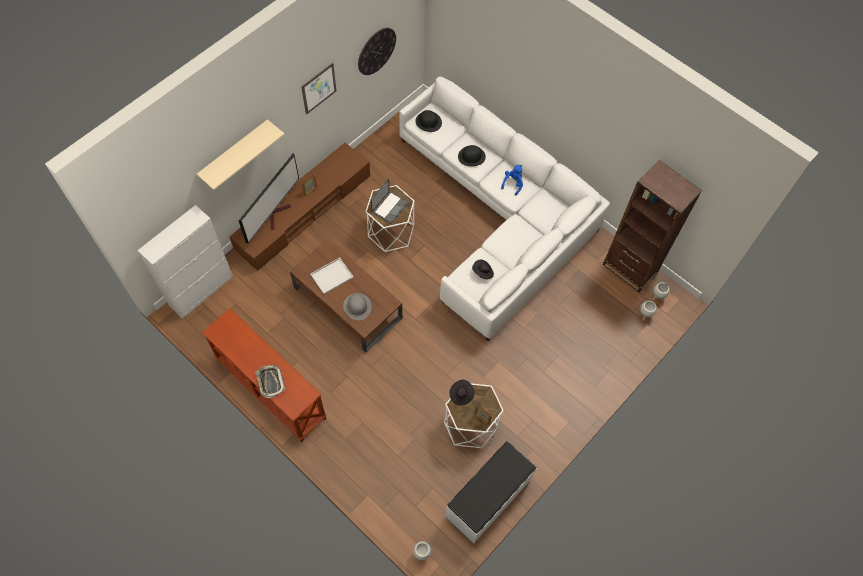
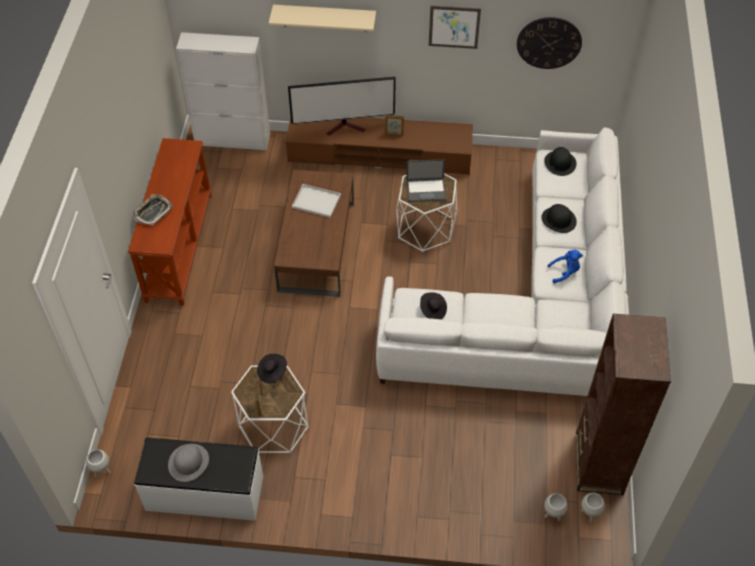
camera: 55 degrees right, 10 degrees down
grey hat [343,293,372,320] -> grey hat moved to [168,444,209,482]

